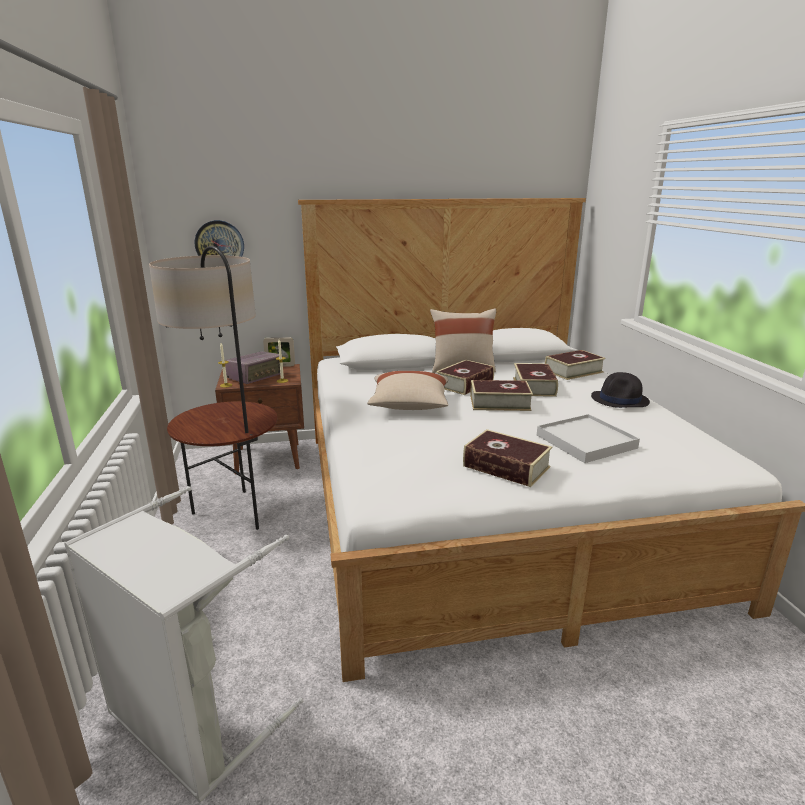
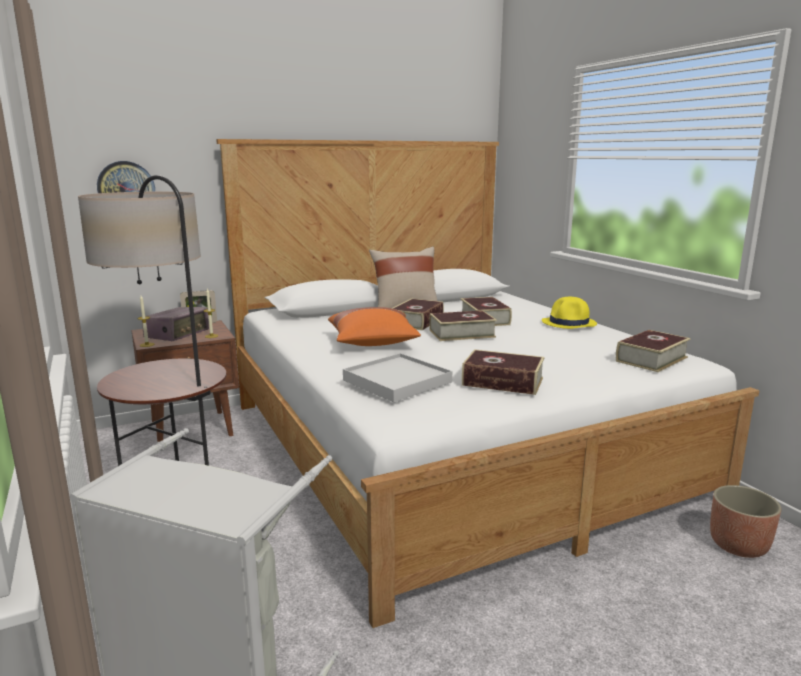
camera: 15 degrees left, 5 degrees down
beige pillow [367,371,448,410] -> orange pillow [328,307,421,346]
white tray [537,414,640,463] -> white tray moved to [343,353,452,402]
book [545,350,606,380] -> book moved to [616,330,691,372]
black hat [591,372,650,408] -> yellow hat [542,297,597,329]
none -> planter [710,485,782,558]

